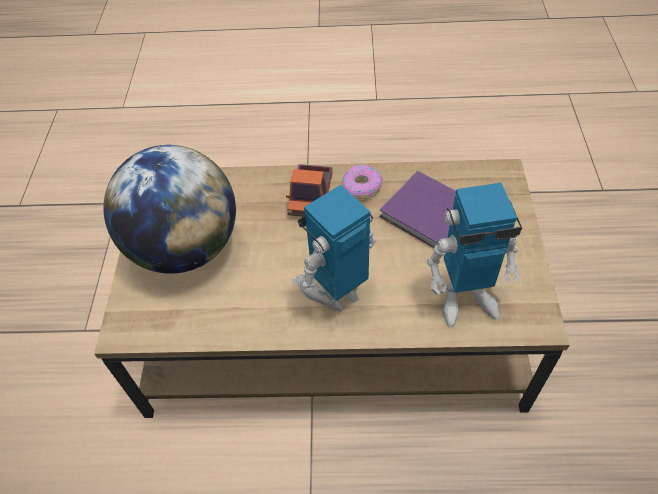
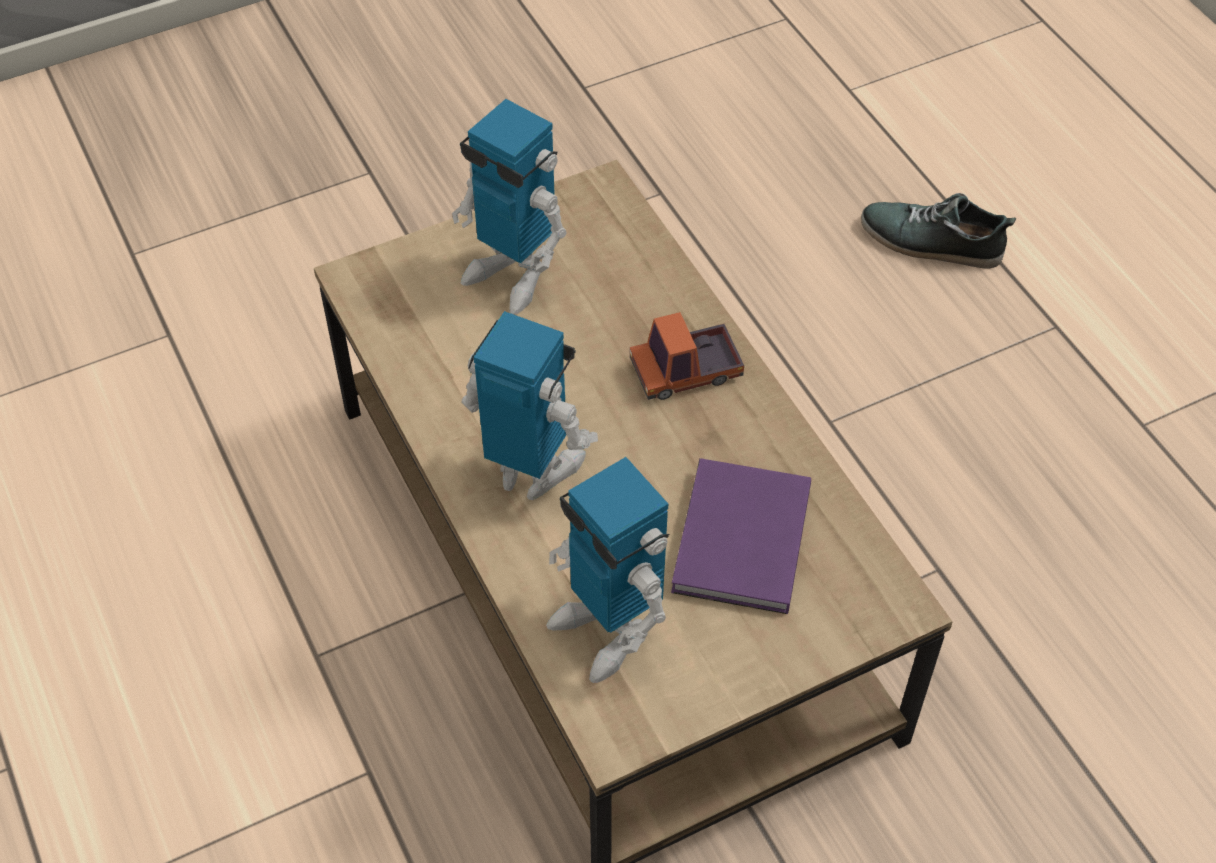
camera: 60 degrees right, 0 degrees up
globe [103,145,236,274] -> toy robot [452,99,567,315]
donut [342,165,383,199] -> none
none -> shoe [861,193,1016,269]

